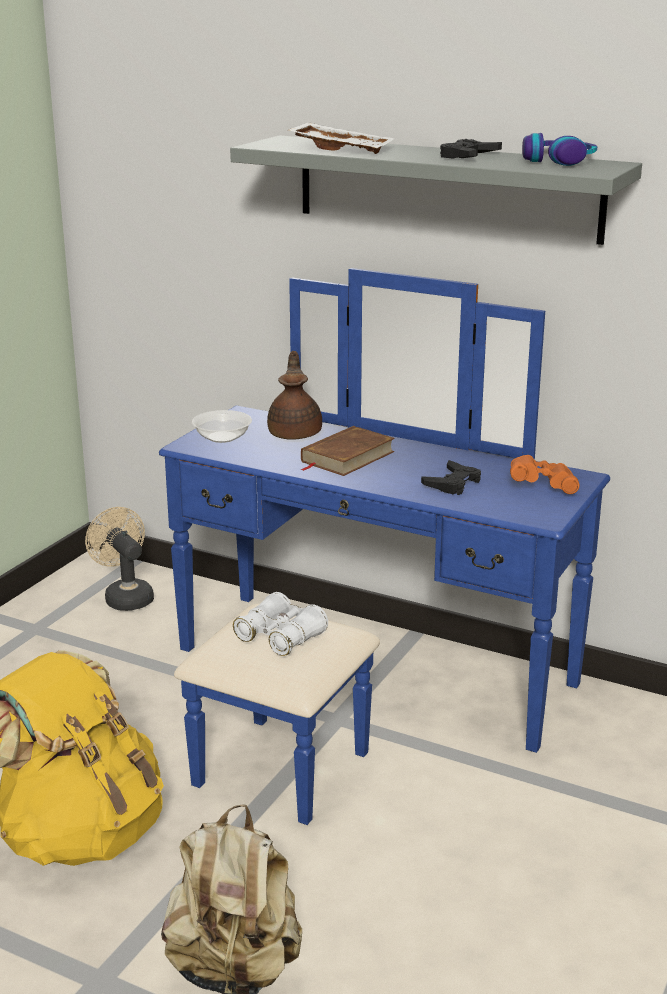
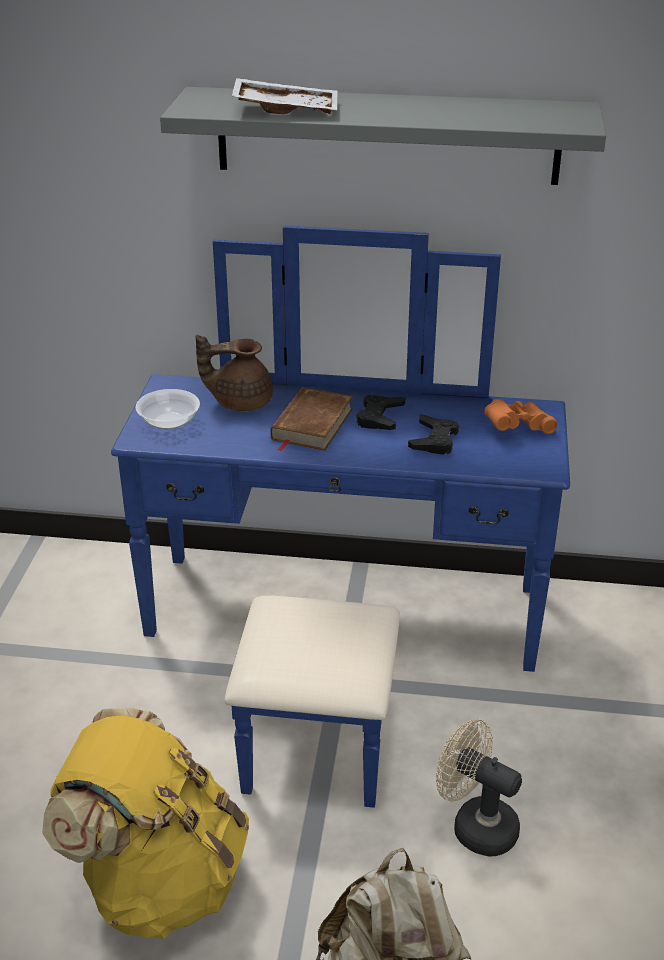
camera: 20 degrees left, 10 degrees up
beige fan [85,507,154,611] -> beige fan moved to [436,719,522,857]
white binoculars [233,592,328,656] -> none
brown teapot [267,351,322,440] -> brown teapot turned 75 degrees counterclockwise [195,334,273,411]
black game controller [440,139,502,159] -> black game controller moved to [356,395,405,430]
headphones [522,133,597,166] -> none

